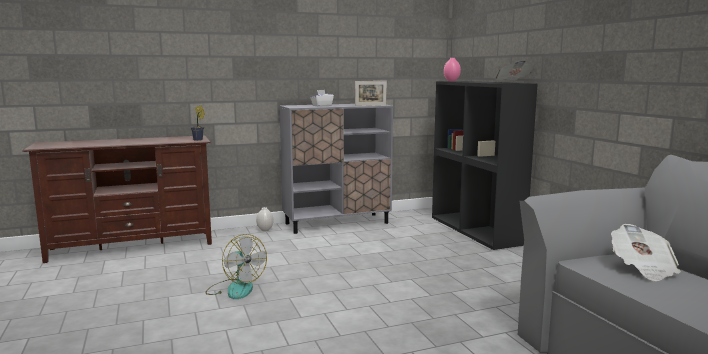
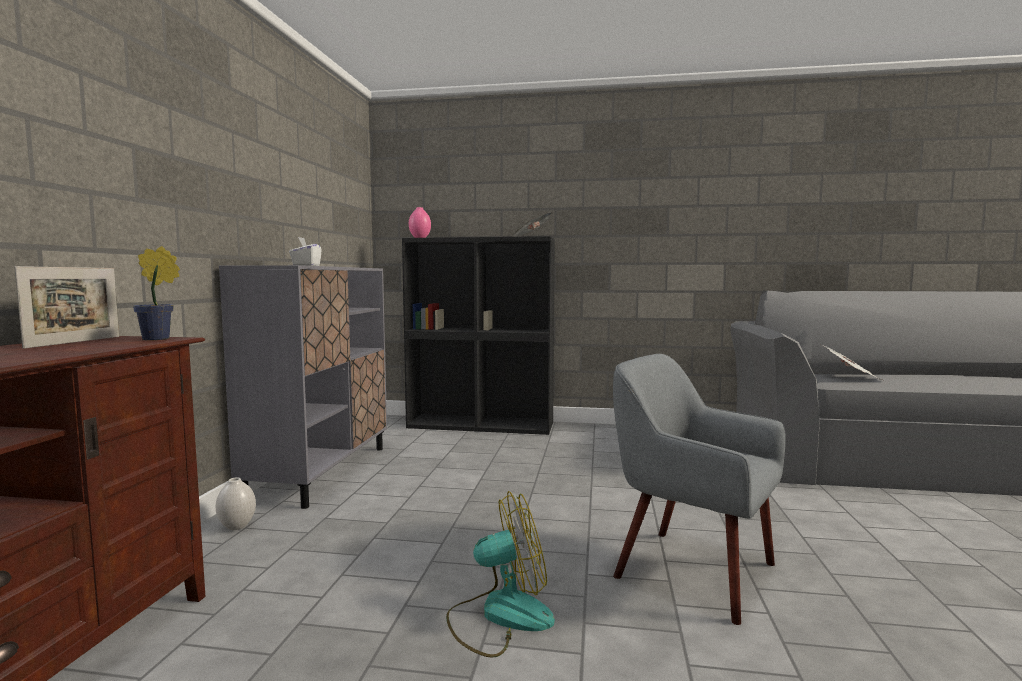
camera: 60 degrees left, 5 degrees down
picture frame [355,81,387,106] -> picture frame moved to [14,266,119,349]
none -> grey armchair [613,354,786,625]

